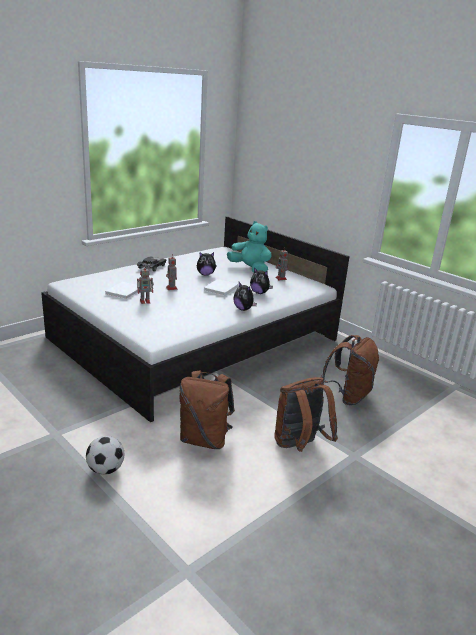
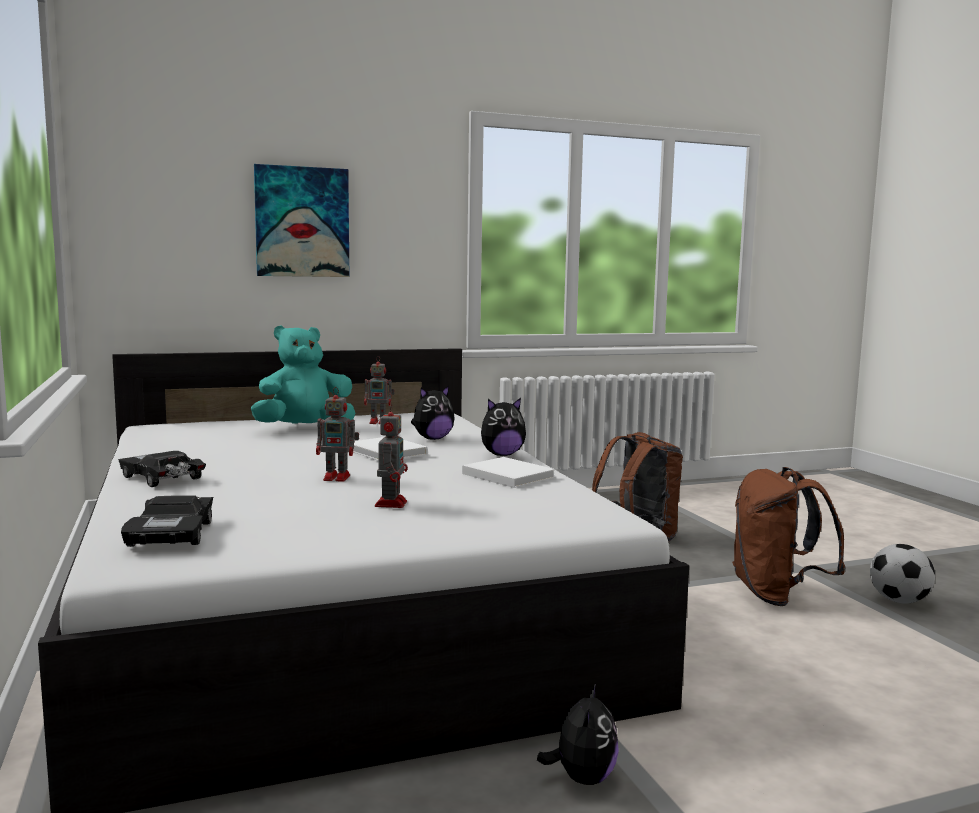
camera: 65 degrees left, 15 degrees down
football [86,436,124,475] -> football moved to [870,544,935,604]
white book [105,282,138,299] -> white book moved to [462,457,555,488]
brown backpack [180,370,235,449] -> none
plush toy [197,252,217,276] -> plush toy moved to [537,683,619,785]
none -> black toy car [121,495,213,547]
none -> picture [254,164,349,277]

